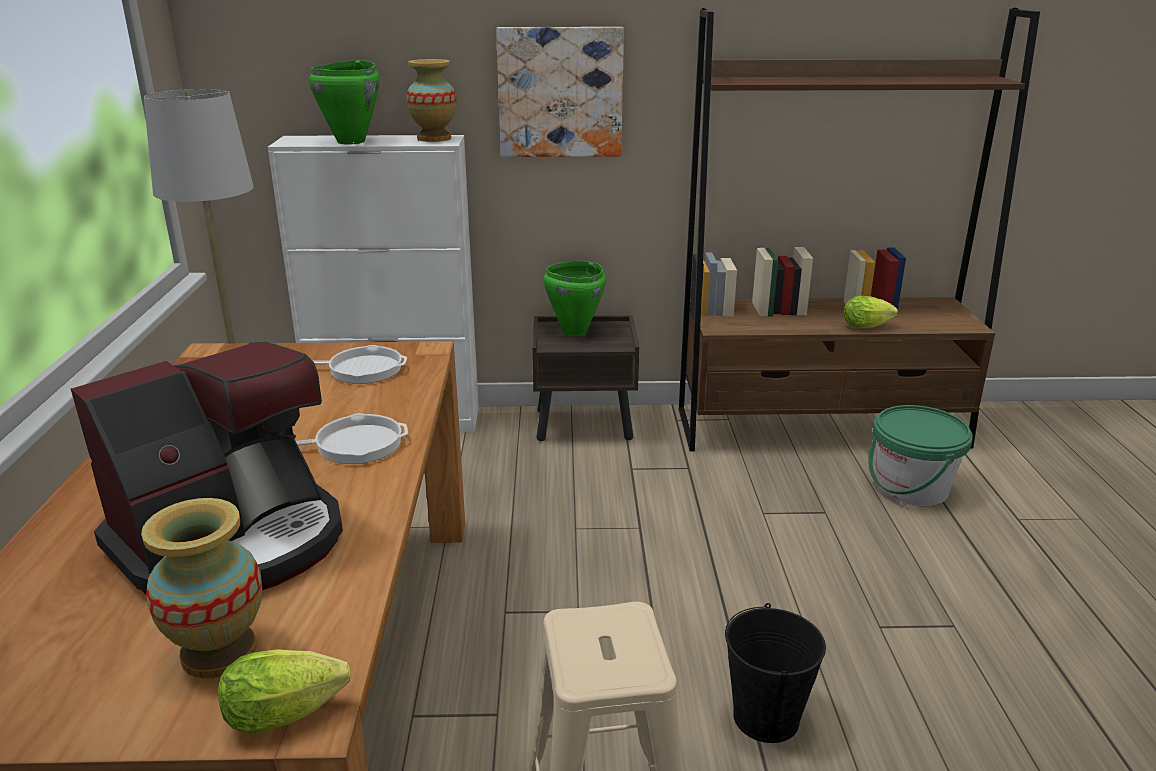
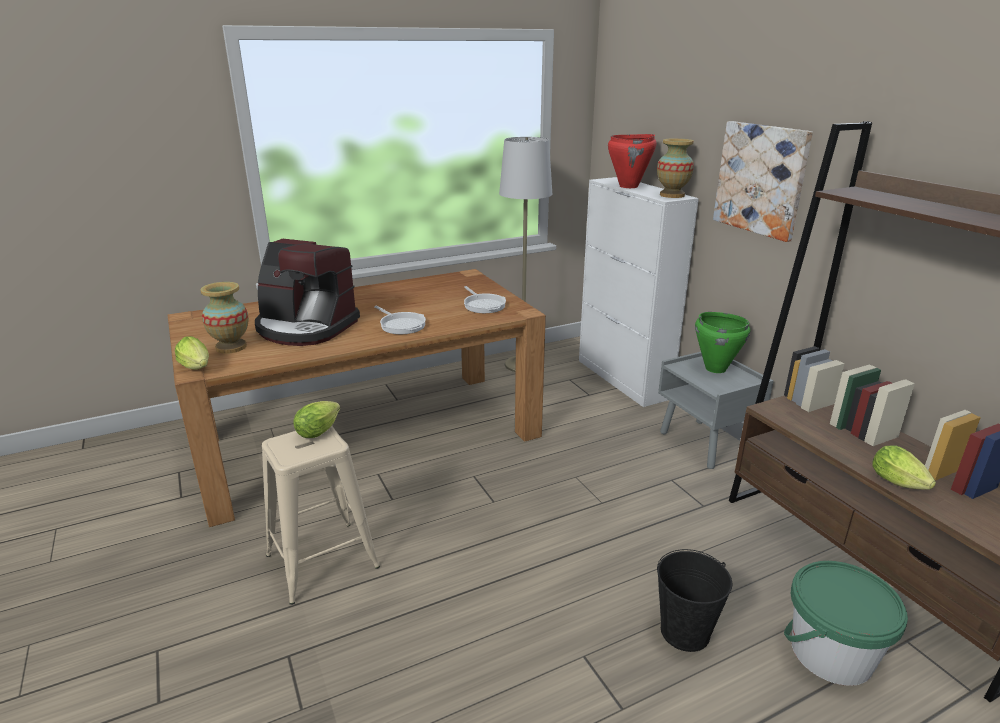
camera: 65 degrees right, 0 degrees up
green cooking pot [309,60,380,145] -> red cooking pot [608,134,657,188]
brown nightstand [532,315,639,441] -> grey nightstand [658,352,774,469]
black bucket [725,603,826,743] -> black bucket moved to [657,549,732,652]
none -> lettuce [293,401,340,438]

